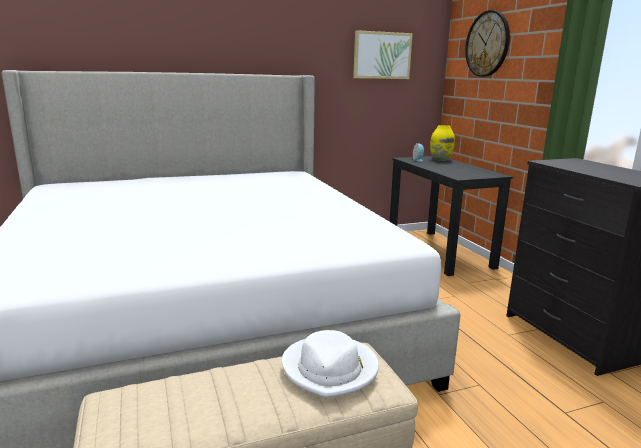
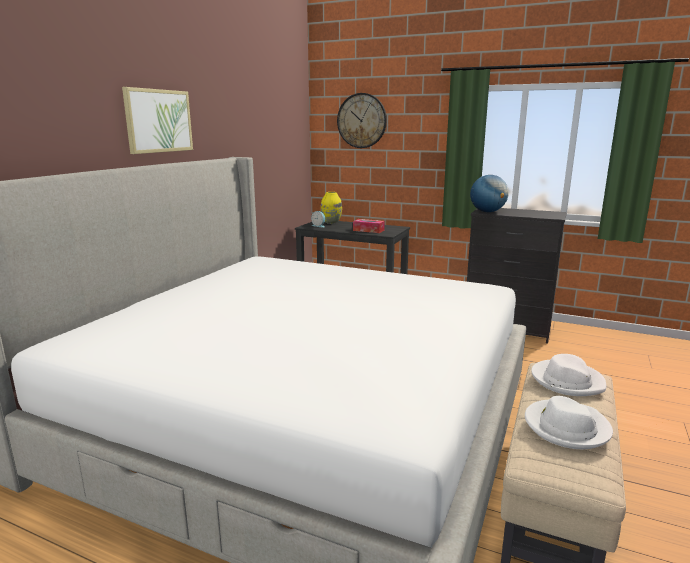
camera: 45 degrees left, 0 degrees up
picture [353,30,413,79] -> picture moved to [122,87,193,154]
none -> tissue box [353,219,385,233]
none -> globe [470,175,509,212]
none -> white hat [525,396,613,449]

